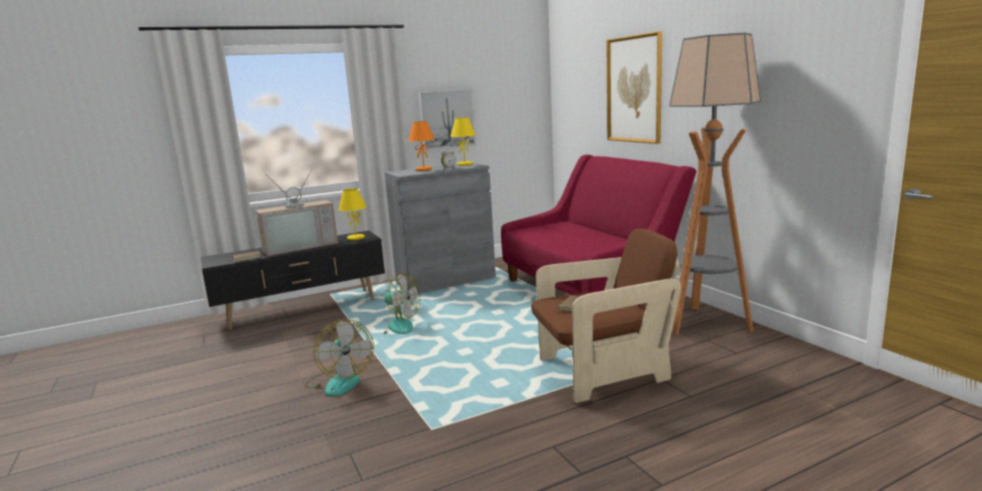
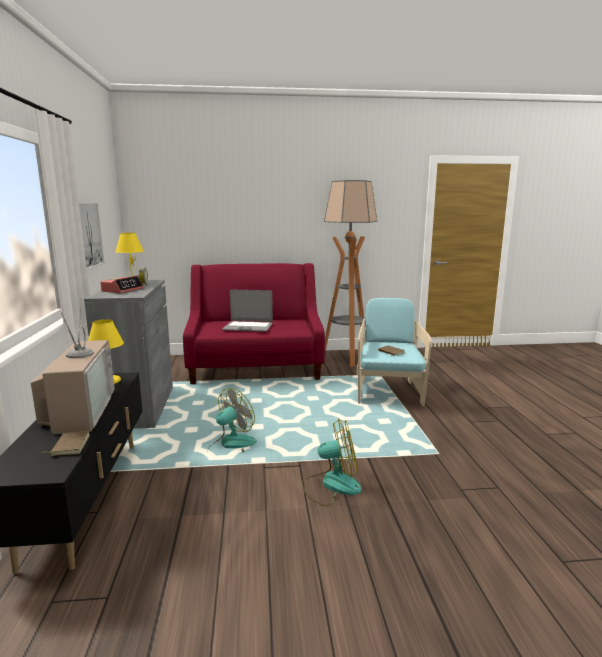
camera: 70 degrees left, 0 degrees up
orange table lamp [408,121,435,171] -> alarm clock [100,276,144,293]
brown armchair [531,228,681,403] -> turquoise armchair [357,298,431,407]
picture [607,31,662,144] -> none
none -> laptop [222,290,273,332]

